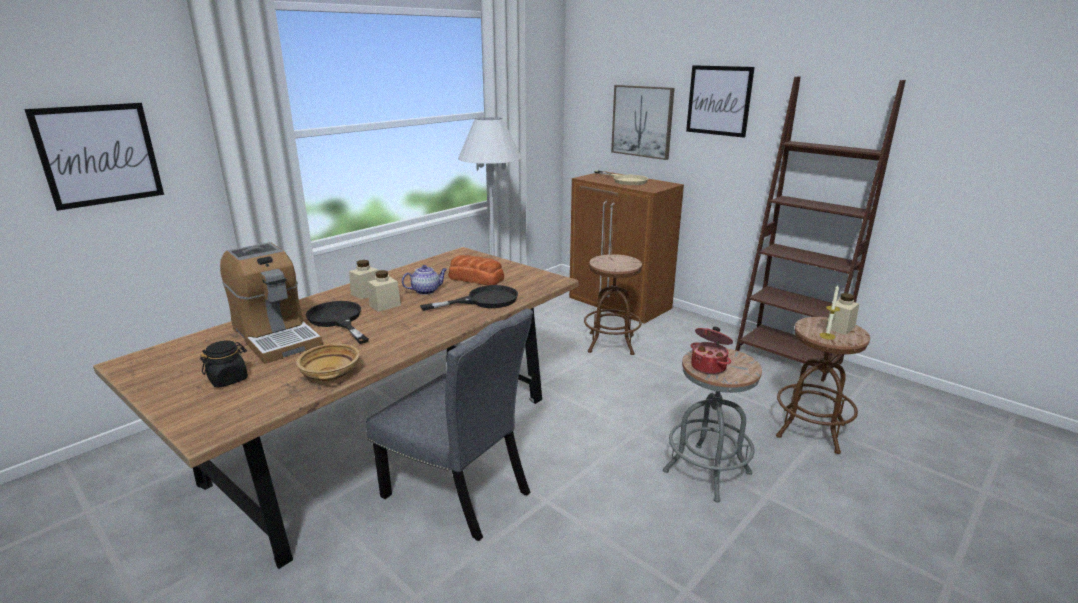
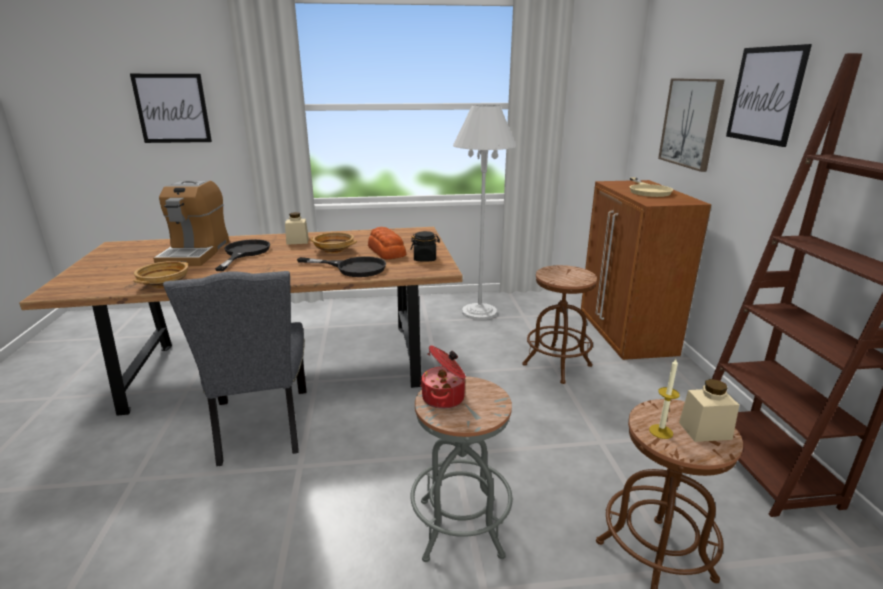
camera: 40 degrees right, 0 degrees up
black jar [200,340,248,387] -> black jar moved to [411,231,440,262]
beige jar [368,270,401,312] -> none
teapot [402,265,447,295] -> beige bowl [310,232,357,253]

